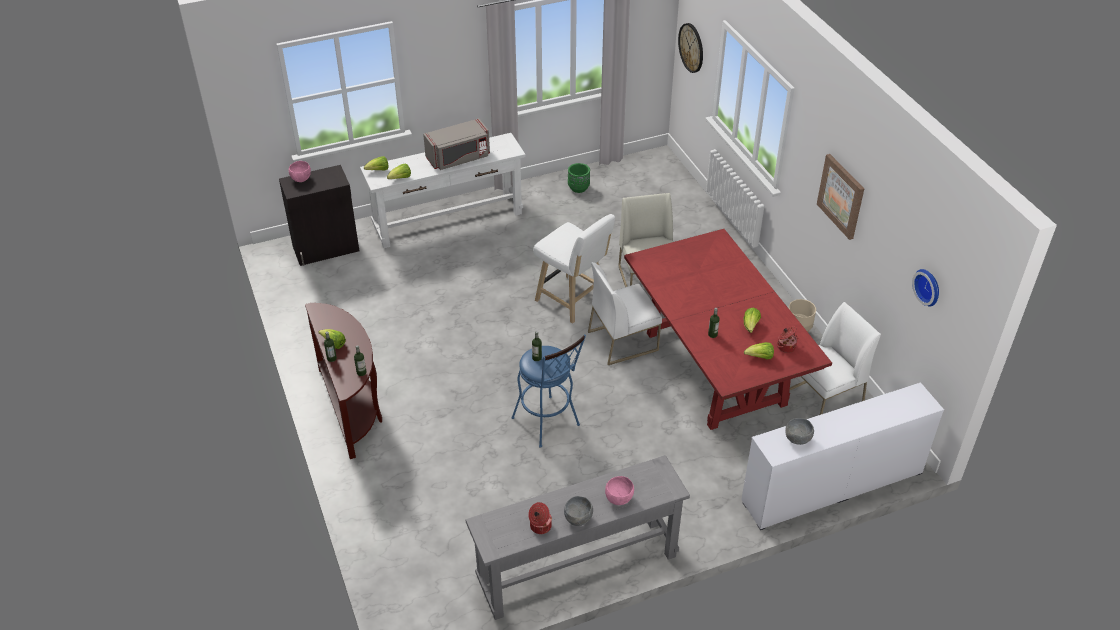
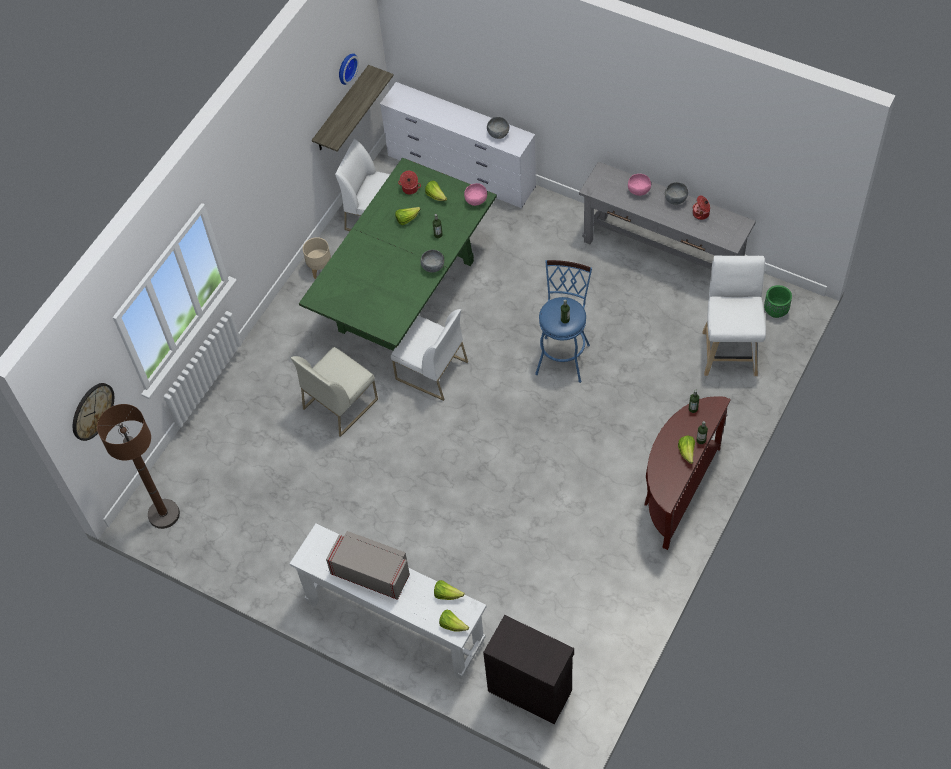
camera: 125 degrees left, 15 degrees up
pink bowl [289,161,311,182] -> pink bowl moved to [464,183,487,206]
white stool [533,214,615,324] -> white stool moved to [702,256,766,376]
green planter [568,163,590,193] -> green planter moved to [764,285,792,318]
red dining table [624,229,832,430] -> green dining table [299,157,497,351]
picture [817,154,864,240] -> none
none -> brown floor lamp [97,404,180,529]
none -> shelf [312,65,394,152]
none -> grey bowl [421,250,444,273]

